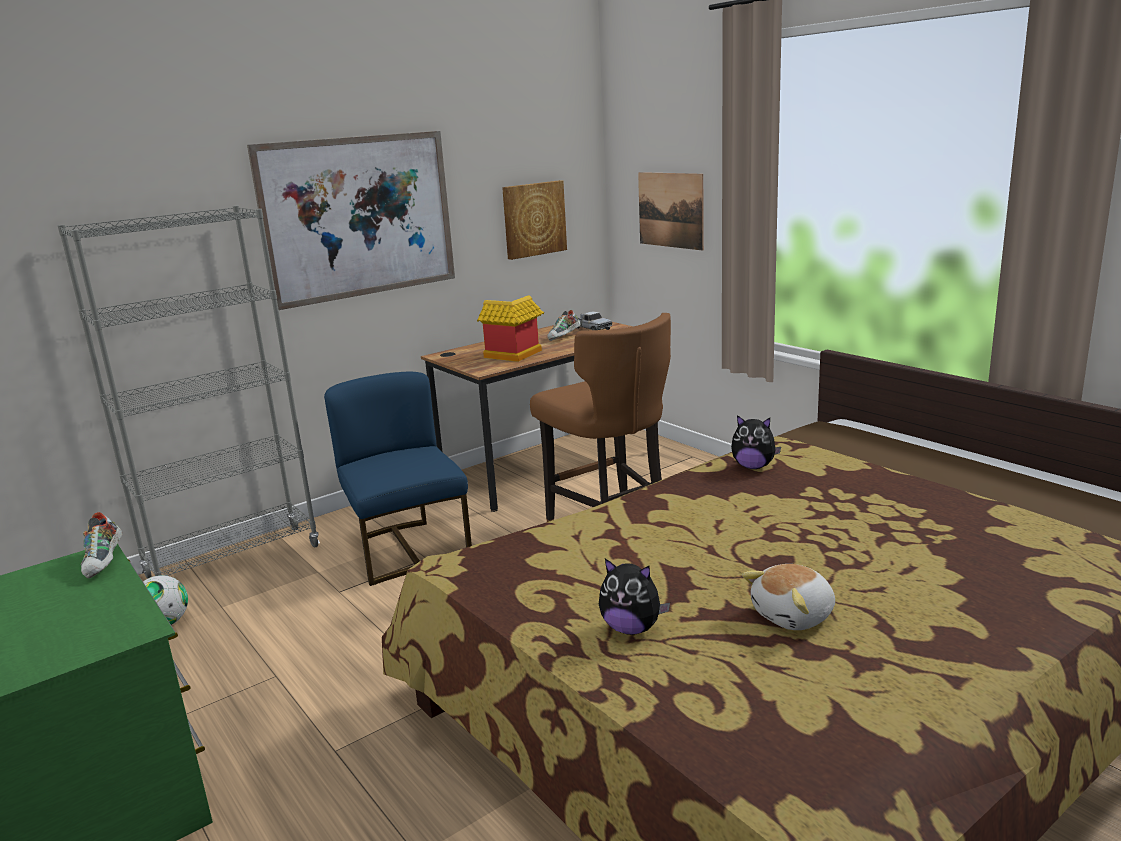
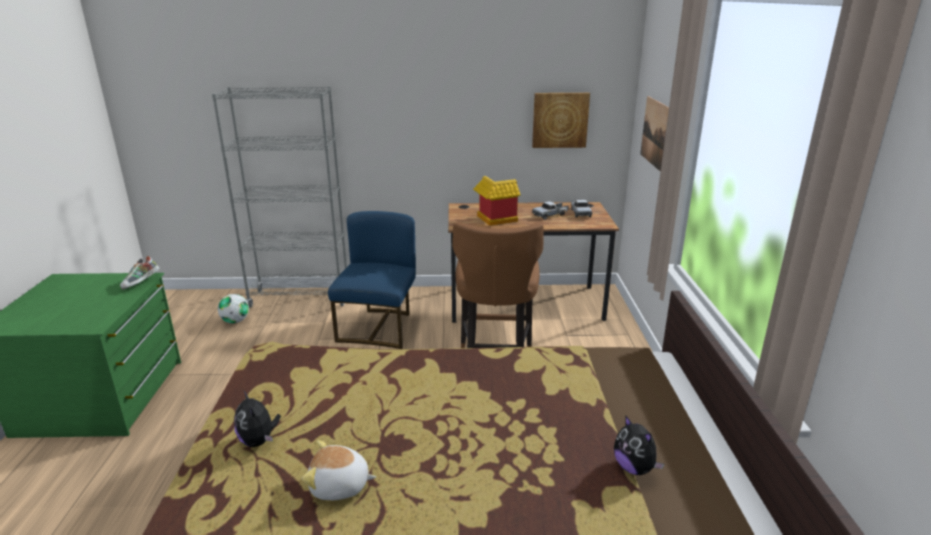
camera: 35 degrees right, 5 degrees up
picture [247,131,455,310] -> none
shoe [547,310,581,341] -> toy truck [532,201,569,220]
plush toy [731,415,781,469] -> plush toy moved to [614,415,664,475]

